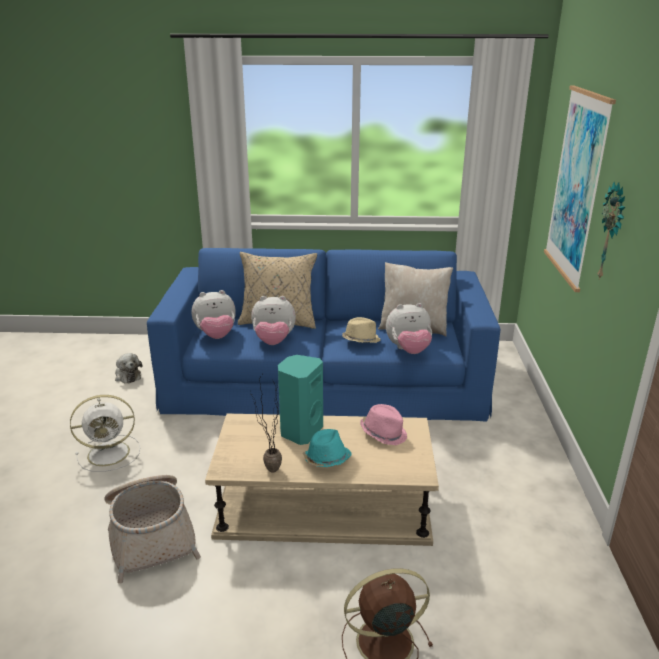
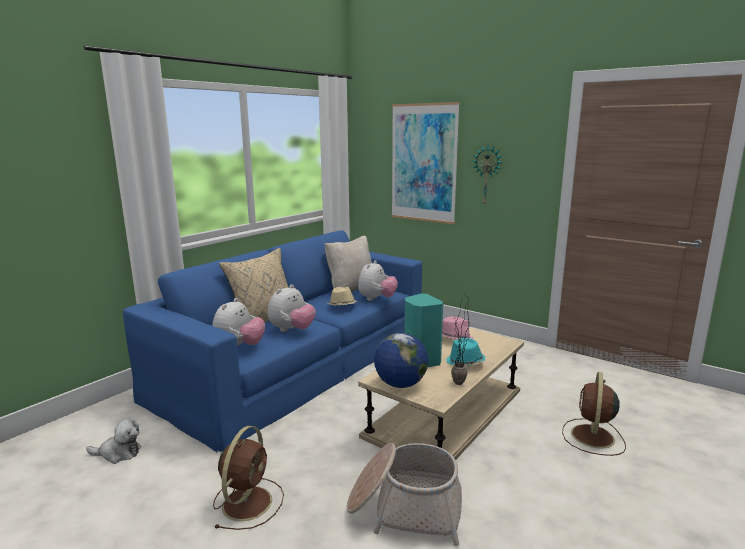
camera: 55 degrees left, 10 degrees down
white fan [70,395,140,472] -> brown fan [213,426,284,530]
none -> globe [374,333,428,388]

